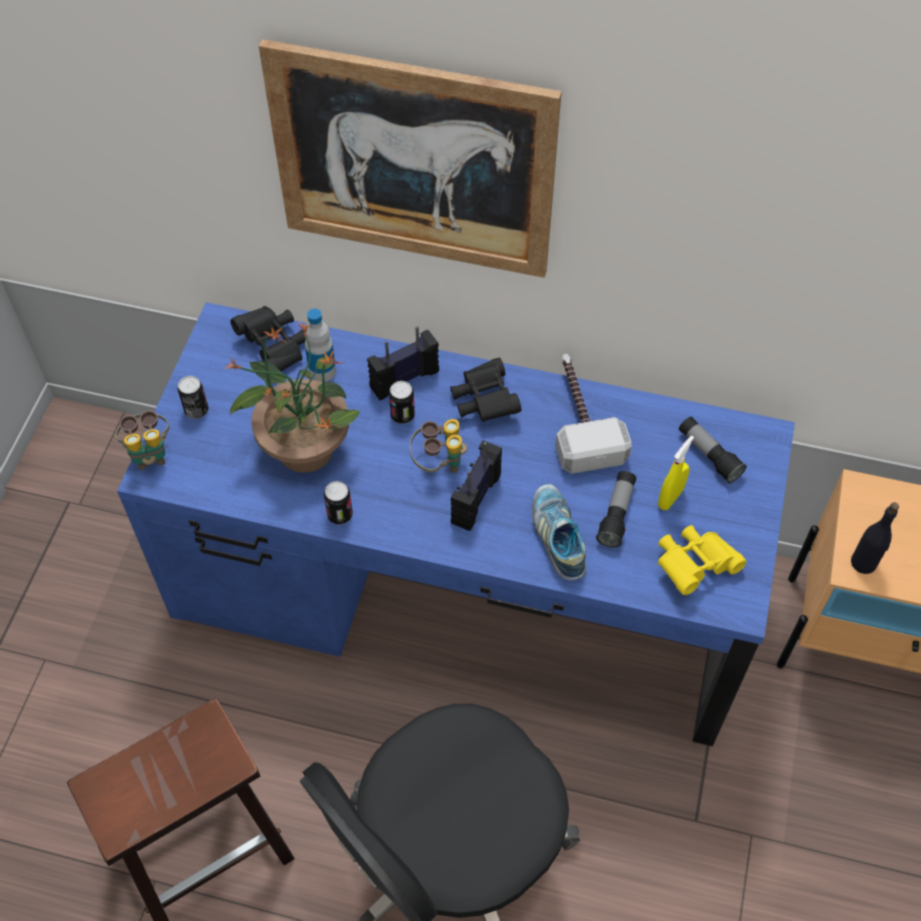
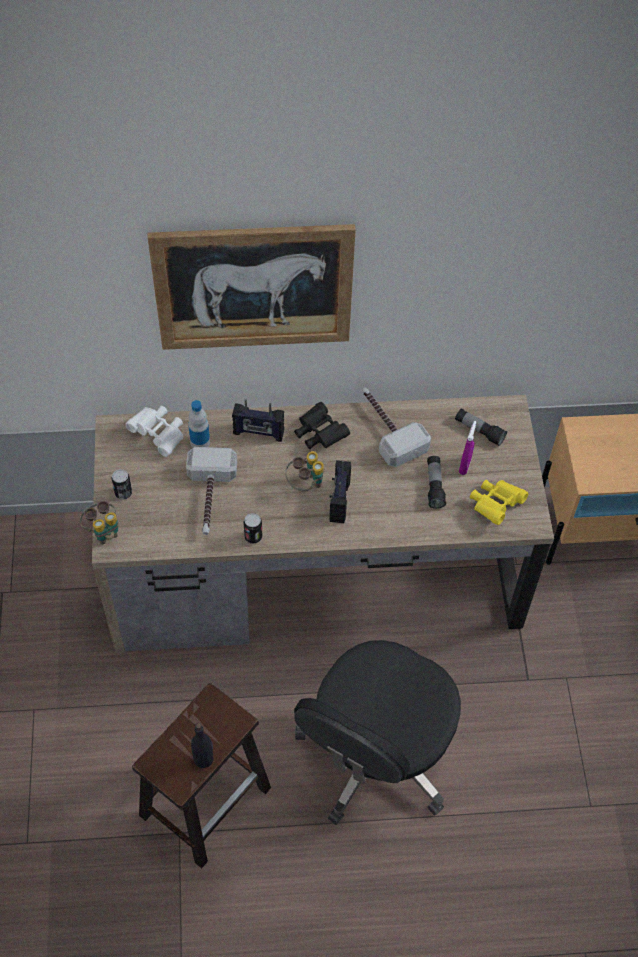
camera: 20 degrees left, 0 degrees up
blue desk [117,302,795,746] -> brown desk [92,395,554,653]
potted plant [225,322,360,473] -> hammer [186,447,237,535]
black binoculars [231,306,306,372] -> white binoculars [126,406,184,457]
radio [367,326,439,400] -> radio turned 120 degrees counterclockwise [232,399,284,442]
can [389,381,415,424] -> none
shoe [532,484,586,580] -> none
yellow spray bottle [658,436,694,510] -> purple spray bottle [459,421,476,475]
black bottle [851,502,899,574] -> black bottle moved to [191,723,213,768]

